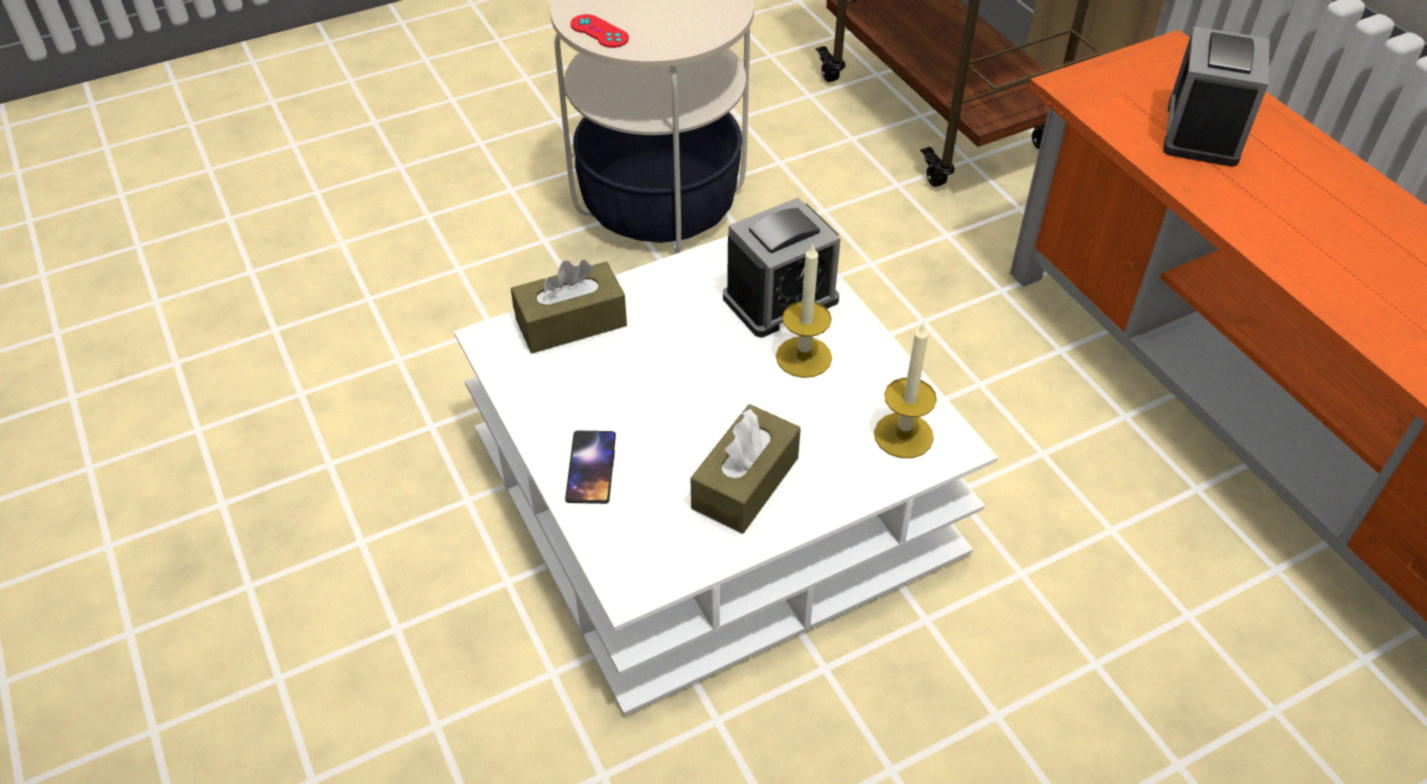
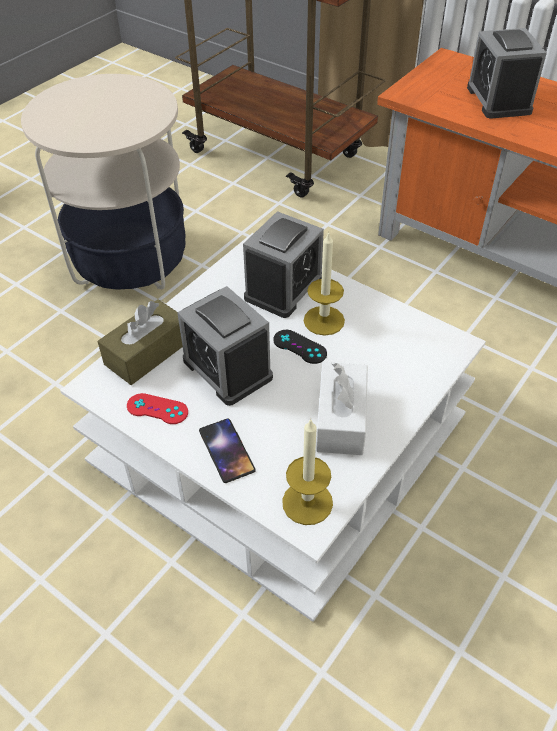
camera: 25 degrees left, 0 degrees up
red game controller [570,14,629,48] -> red game controller moved to [127,393,188,424]
brown tissue box [691,404,801,534] -> white tissue box [316,362,368,455]
candle [874,322,937,458] -> candle moved to [282,419,333,525]
none -> alarm clock [177,286,273,406]
none -> black game controller [273,330,327,364]

